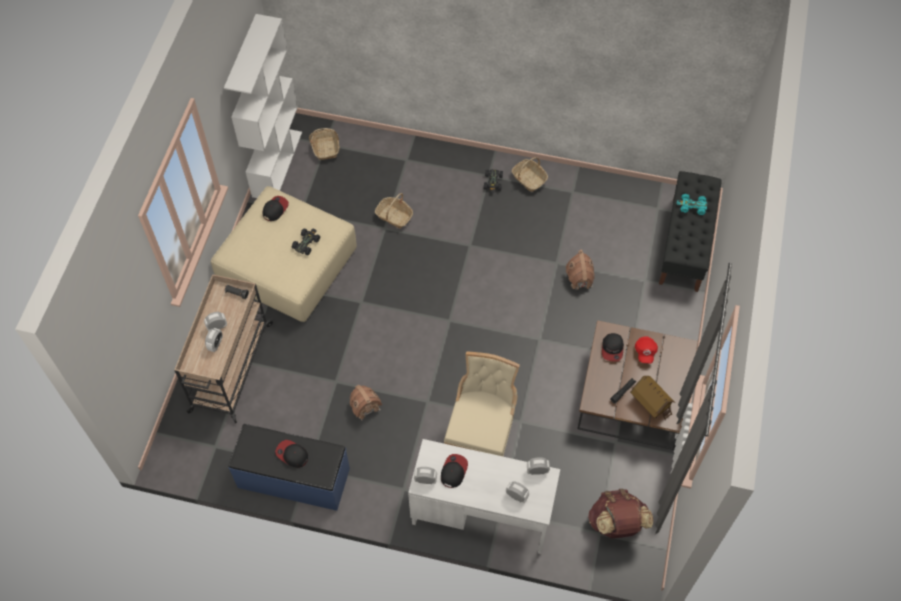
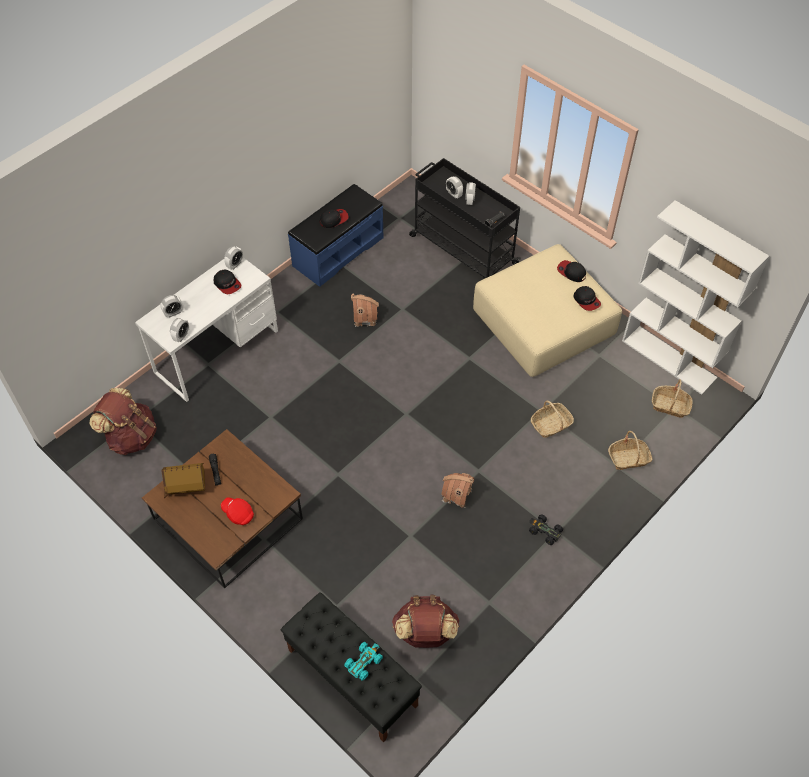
camera: 120 degrees right, 5 degrees down
beige cart [174,274,273,423] -> black cart [409,158,521,278]
black toy car [291,229,320,255] -> none
beige chair [444,352,520,456] -> none
basket [512,157,548,192] -> basket moved to [608,431,652,470]
toy house [566,250,595,290] -> toy house moved to [441,473,474,508]
cap [602,333,624,362] -> cap moved to [557,260,586,282]
none -> brown backpack [392,595,459,648]

